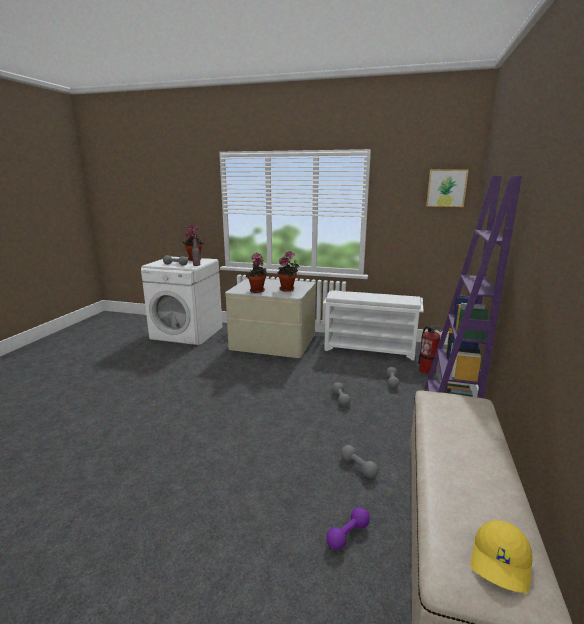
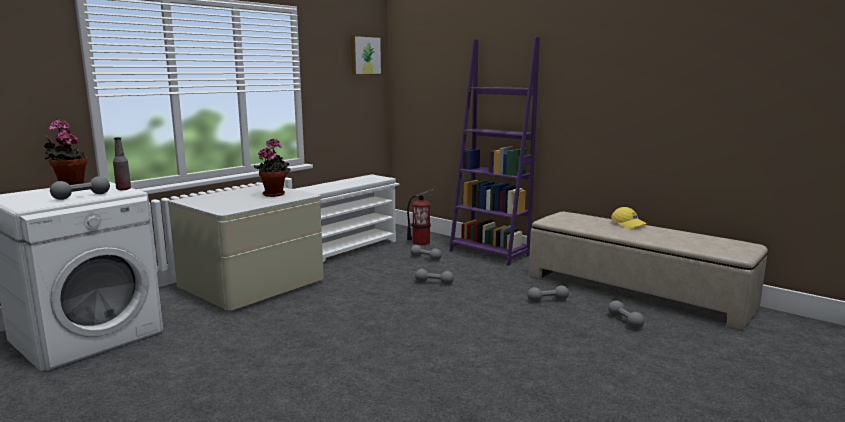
camera: 65 degrees left, 5 degrees down
potted plant [246,253,267,293] -> none
purple dumbbell [326,507,370,550] -> grey dumbbell [608,300,645,329]
yellow cap [471,520,533,593] -> yellow cap moved to [611,207,647,229]

